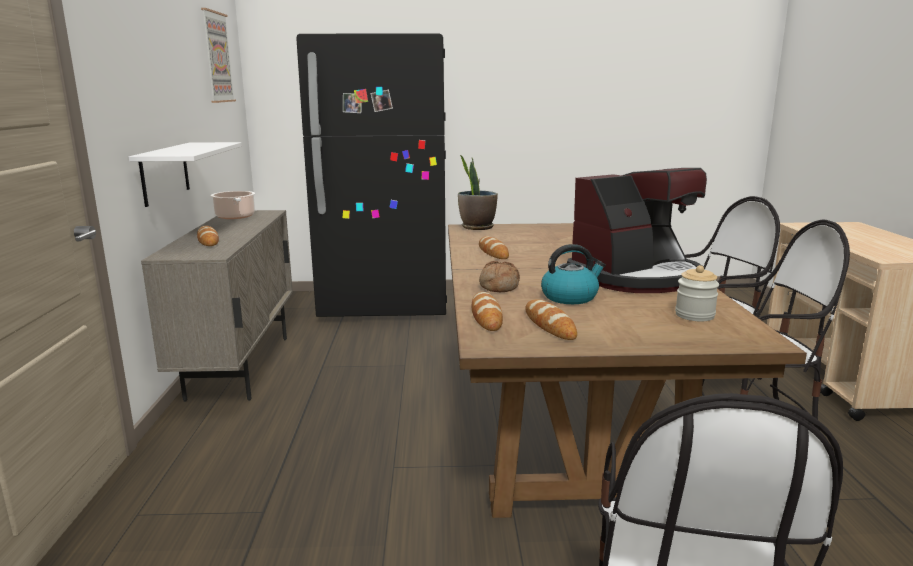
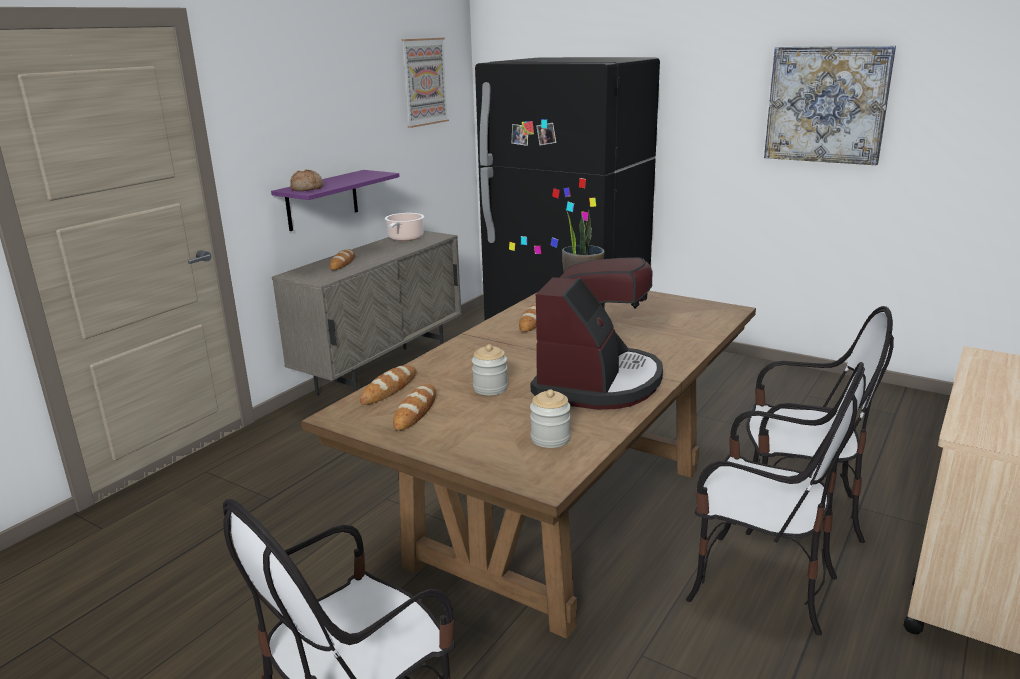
camera: 35 degrees right, 5 degrees up
white shelf [129,142,241,207] -> purple shelf [271,170,399,231]
bread [479,261,520,292] -> bread moved to [290,170,324,191]
kettle [541,244,606,304] -> jar [472,344,508,395]
coffee machine [567,168,707,293] -> coffee machine turned 75 degrees counterclockwise [531,257,663,410]
none -> picture [764,46,896,165]

